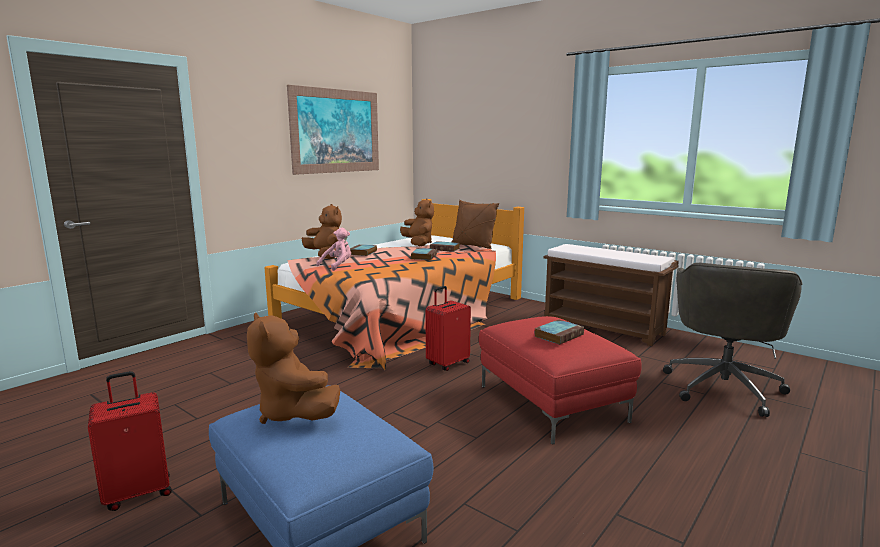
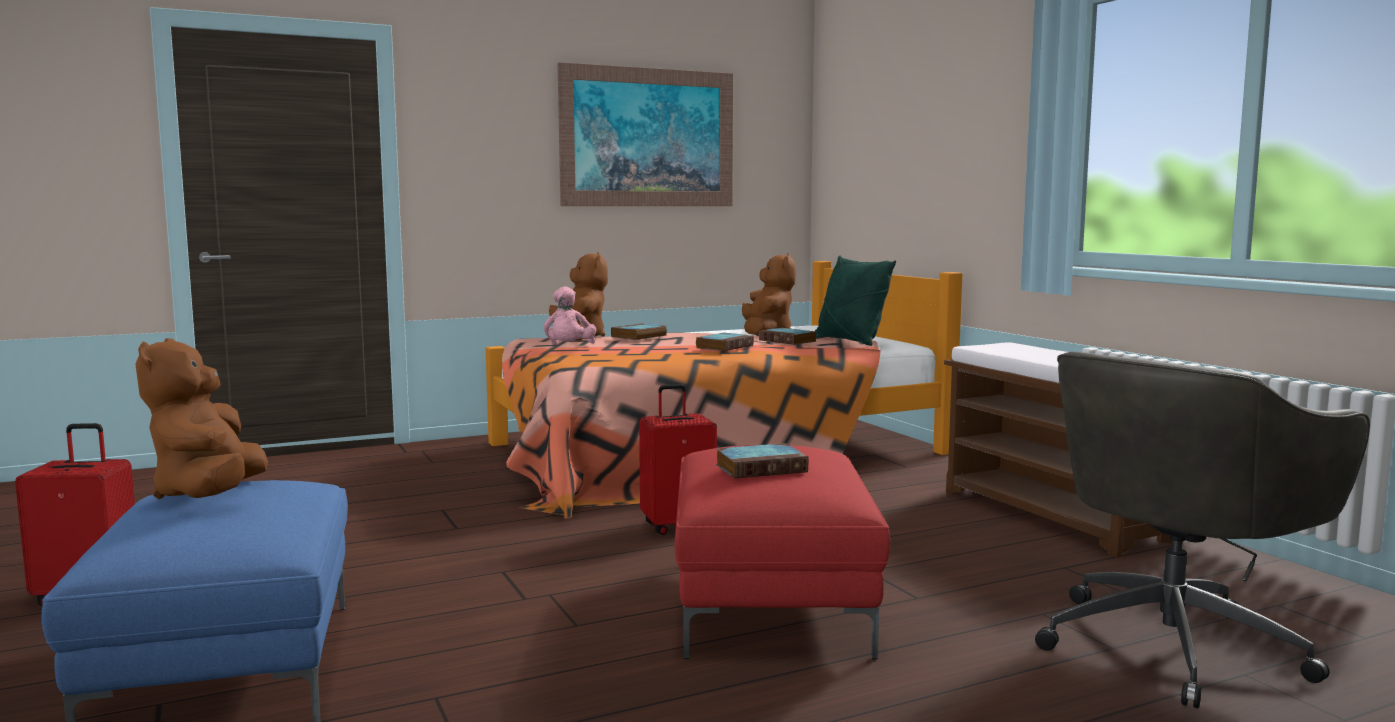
camera: 25 degrees right, 5 degrees down
pink plush toy [316,228,351,271] -> pink plush toy turned 120 degrees clockwise [544,286,596,345]
brown pillow [451,200,499,249] -> green pillow [815,256,896,346]

